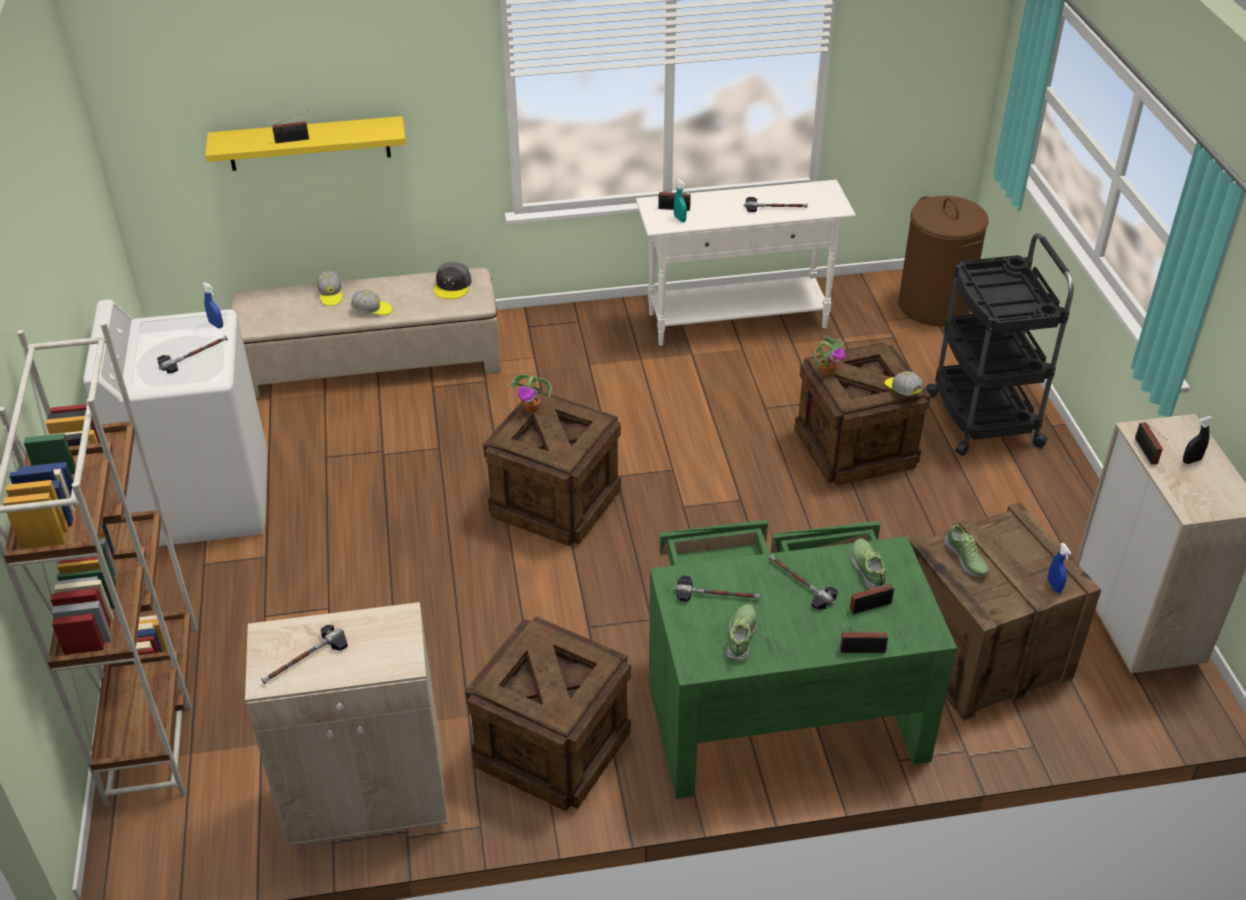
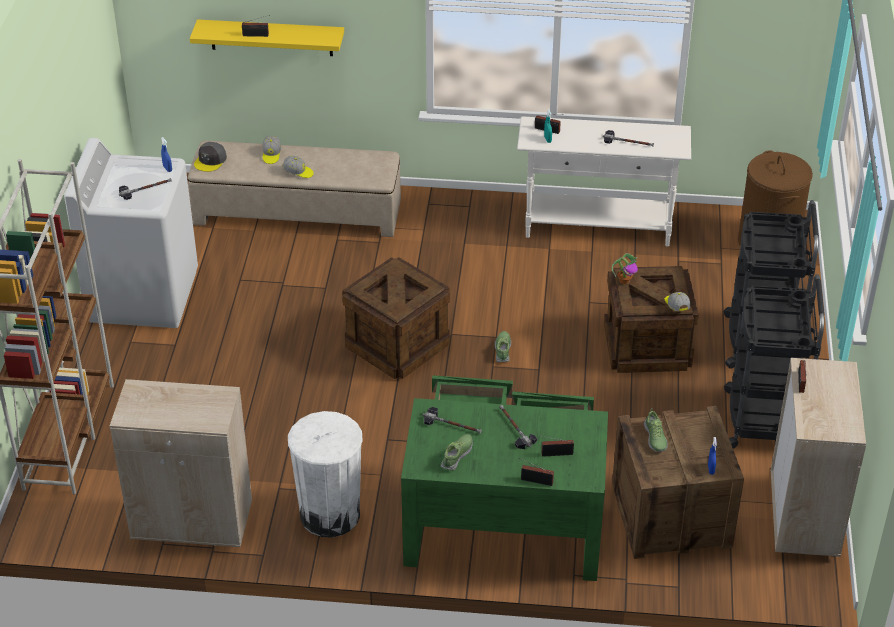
camera: 15 degrees right, 0 degrees up
hammer [261,625,348,684] -> none
grey cap [434,262,471,299] -> grey cap moved to [194,142,227,172]
crate [465,616,631,811] -> white trash can [288,411,363,538]
potted plant [508,374,552,412] -> none
shoe [850,538,888,590] -> shoe moved to [495,331,511,362]
black spray bottle [1183,416,1213,464] -> none
none -> black cart [724,274,824,449]

